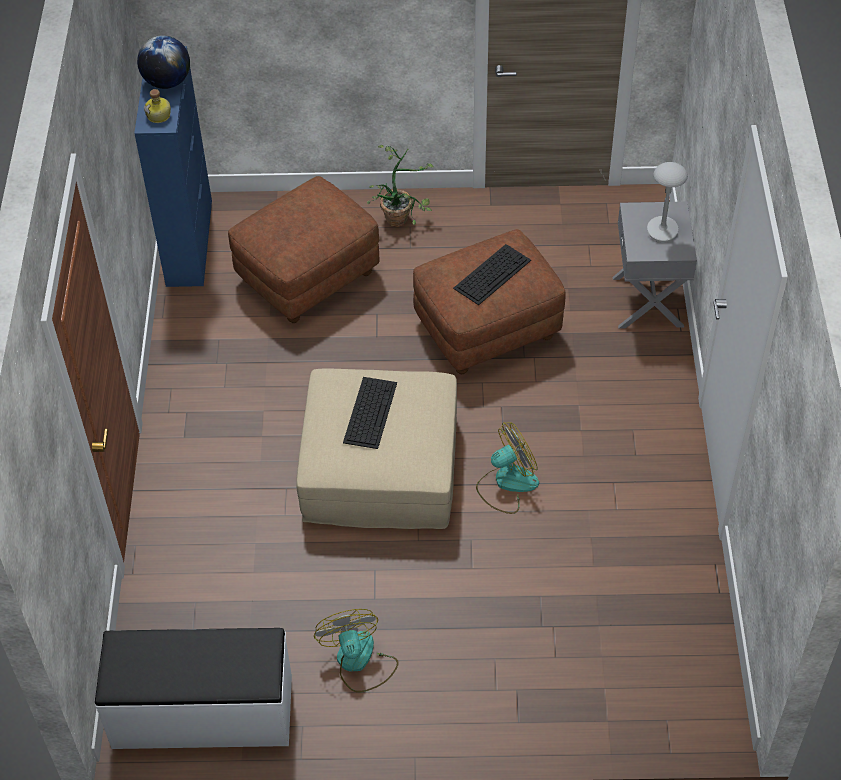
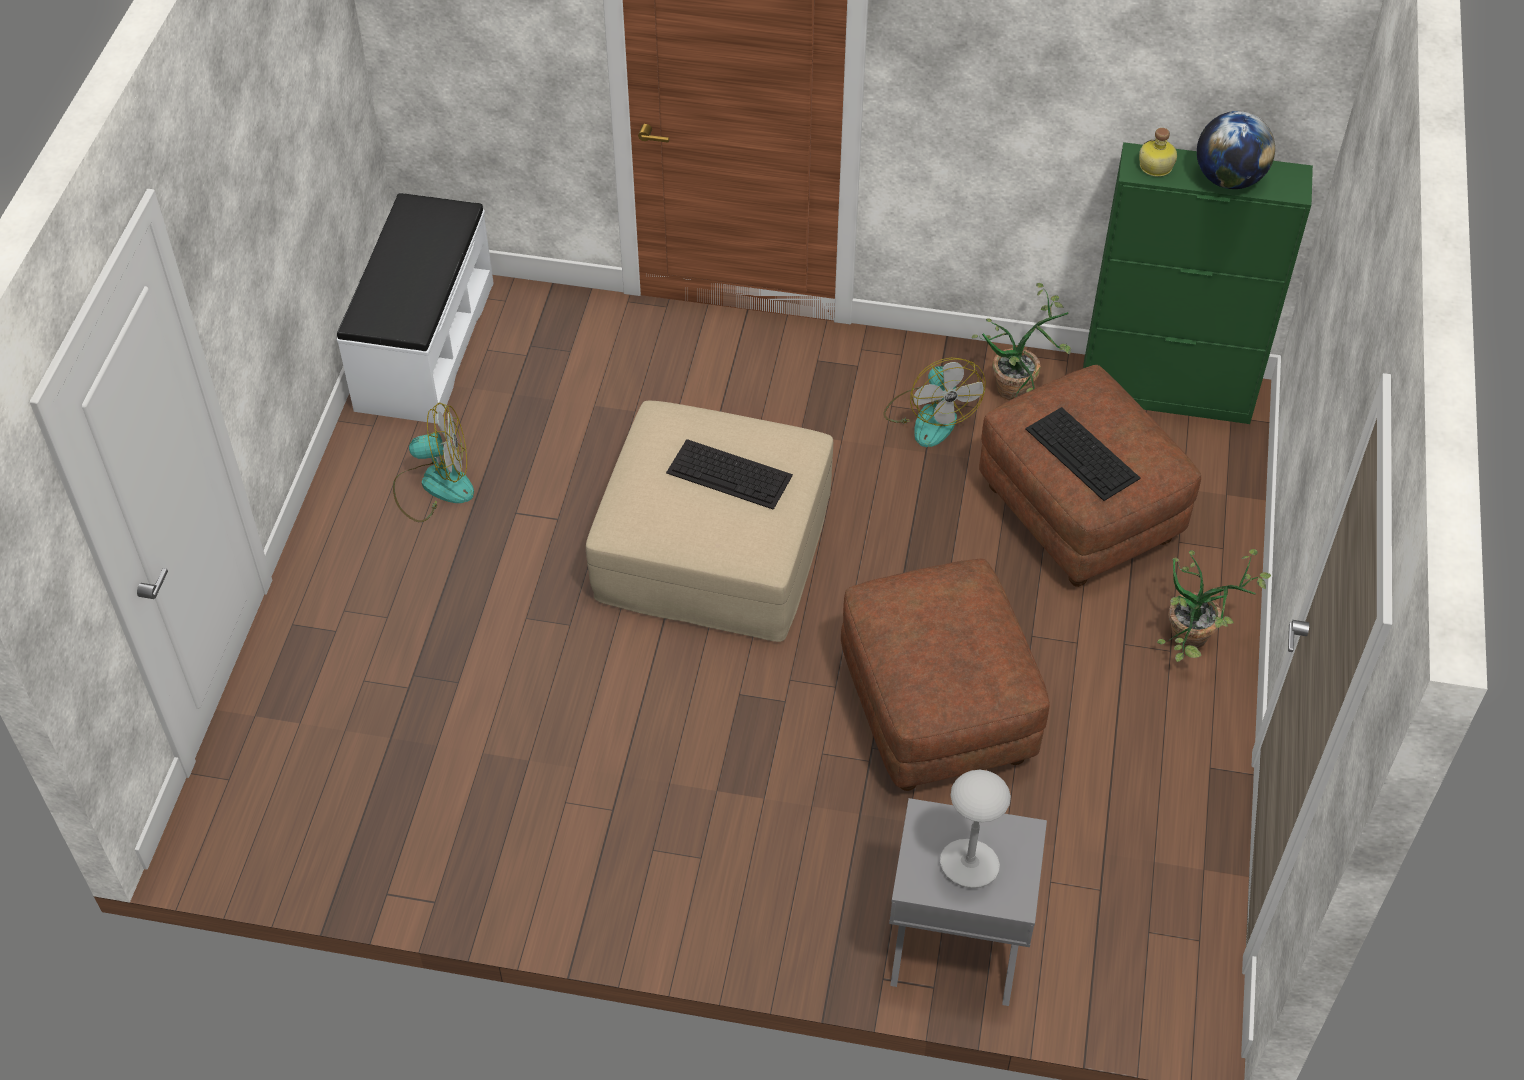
camera: 100 degrees right, 0 degrees up
blue cabinet [134,46,212,287] -> green cabinet [1083,142,1313,424]
keyboard [453,244,531,305] -> keyboard moved to [1025,407,1141,501]
fan [476,422,539,514] -> fan moved to [883,358,986,447]
none -> potted plant [972,283,1071,401]

